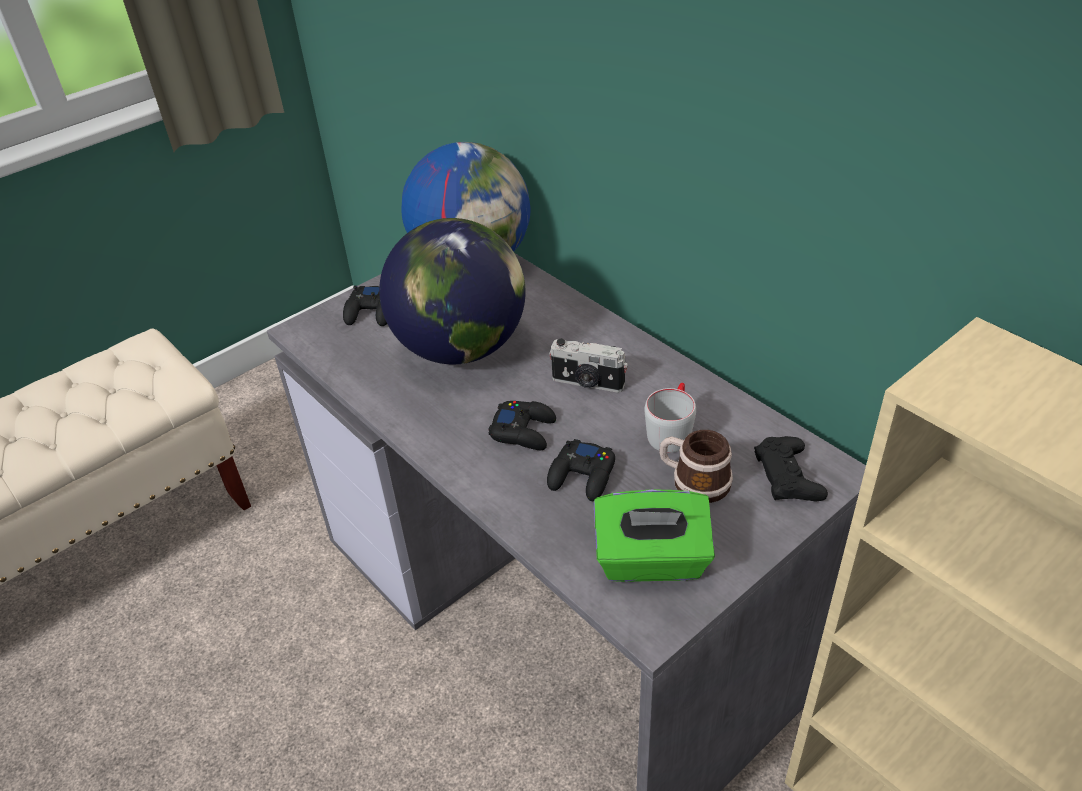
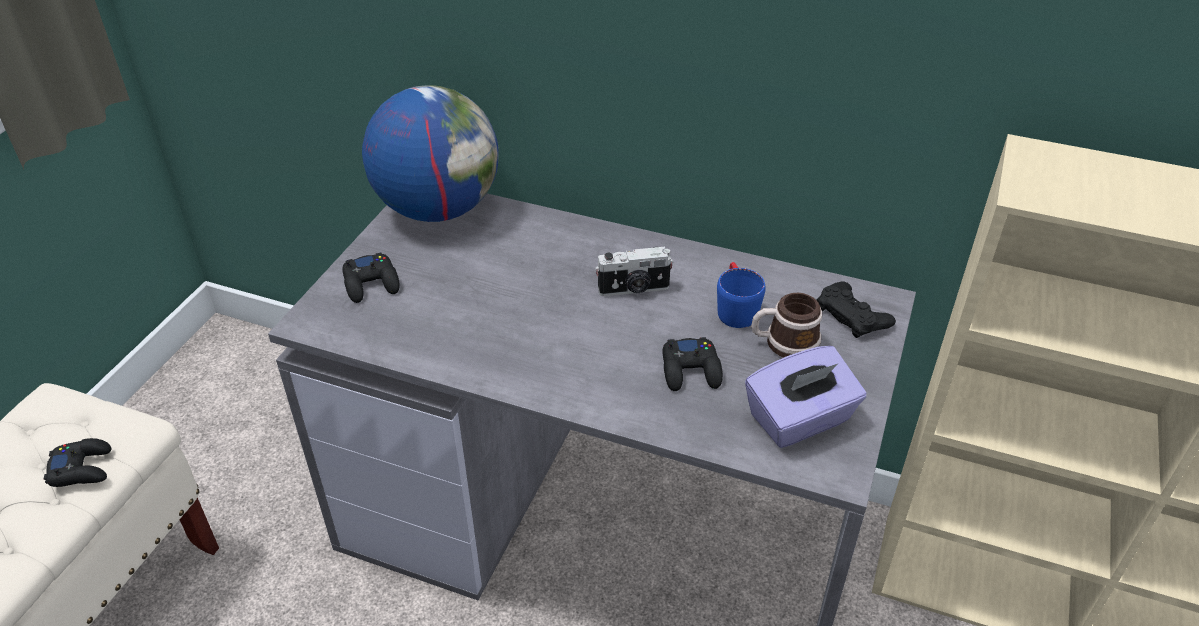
camera: 30 degrees left, 0 degrees up
globe [379,218,526,365] -> none
black game controller [488,401,556,450] -> black game controller moved to [44,438,111,487]
green tissue box [594,489,715,582] -> purple tissue box [745,346,866,448]
grey mug [645,383,696,453] -> blue mug [717,262,766,328]

